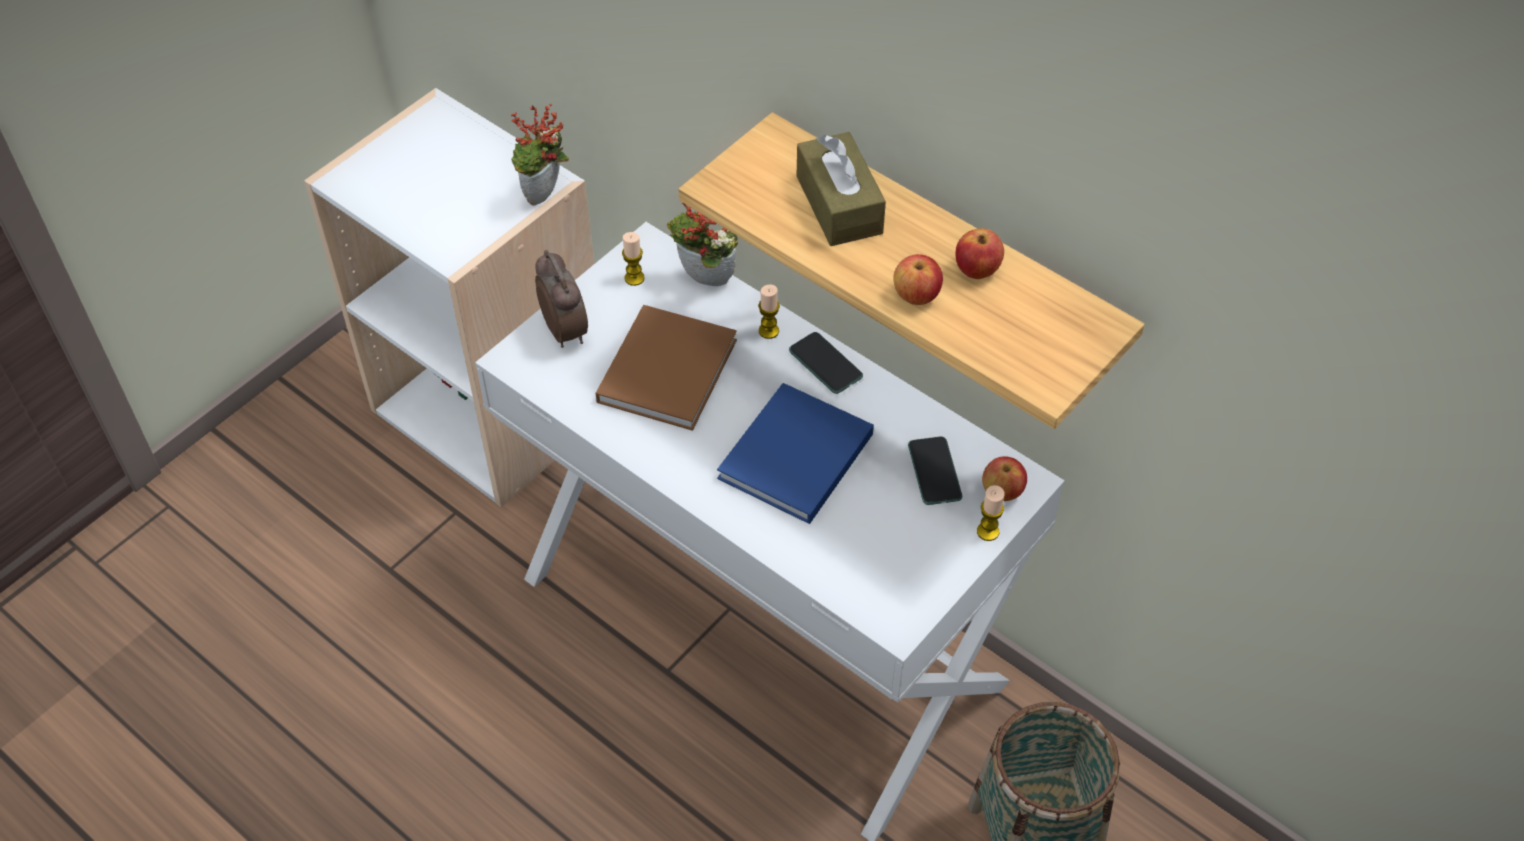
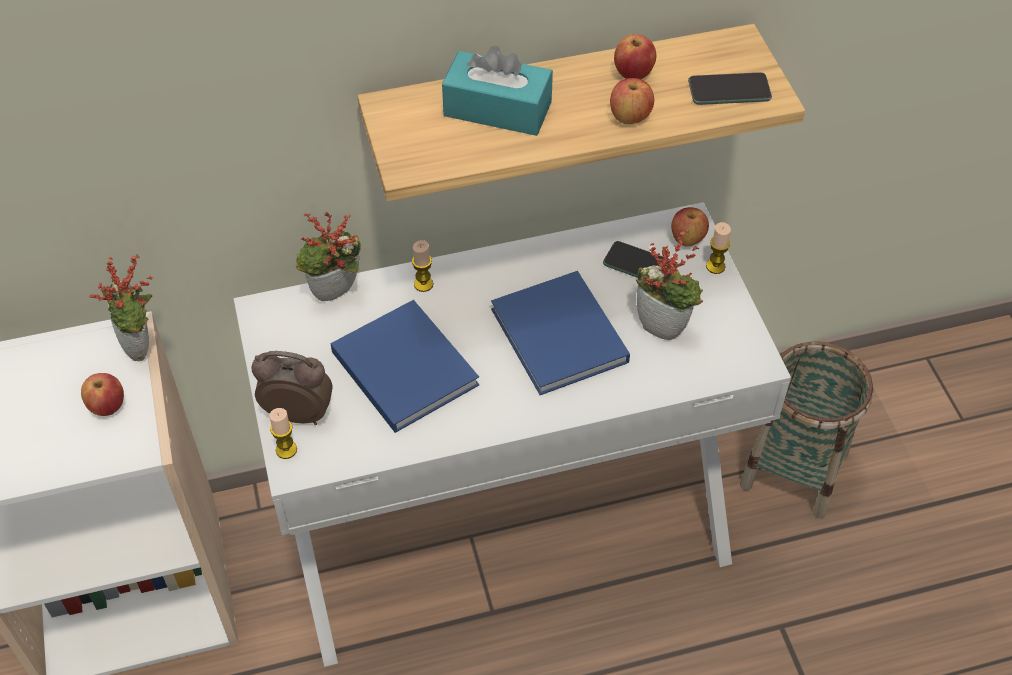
camera: 55 degrees left, 0 degrees up
brown book [596,305,737,431] -> blue book [330,300,479,433]
candle [622,232,645,286] -> candle moved to [269,408,297,459]
phone [789,332,863,394] -> phone moved to [688,72,772,105]
brown tissue box [797,132,886,246] -> turquoise tissue box [442,46,553,136]
none -> apple [81,373,124,416]
none -> potted plant [636,229,703,340]

